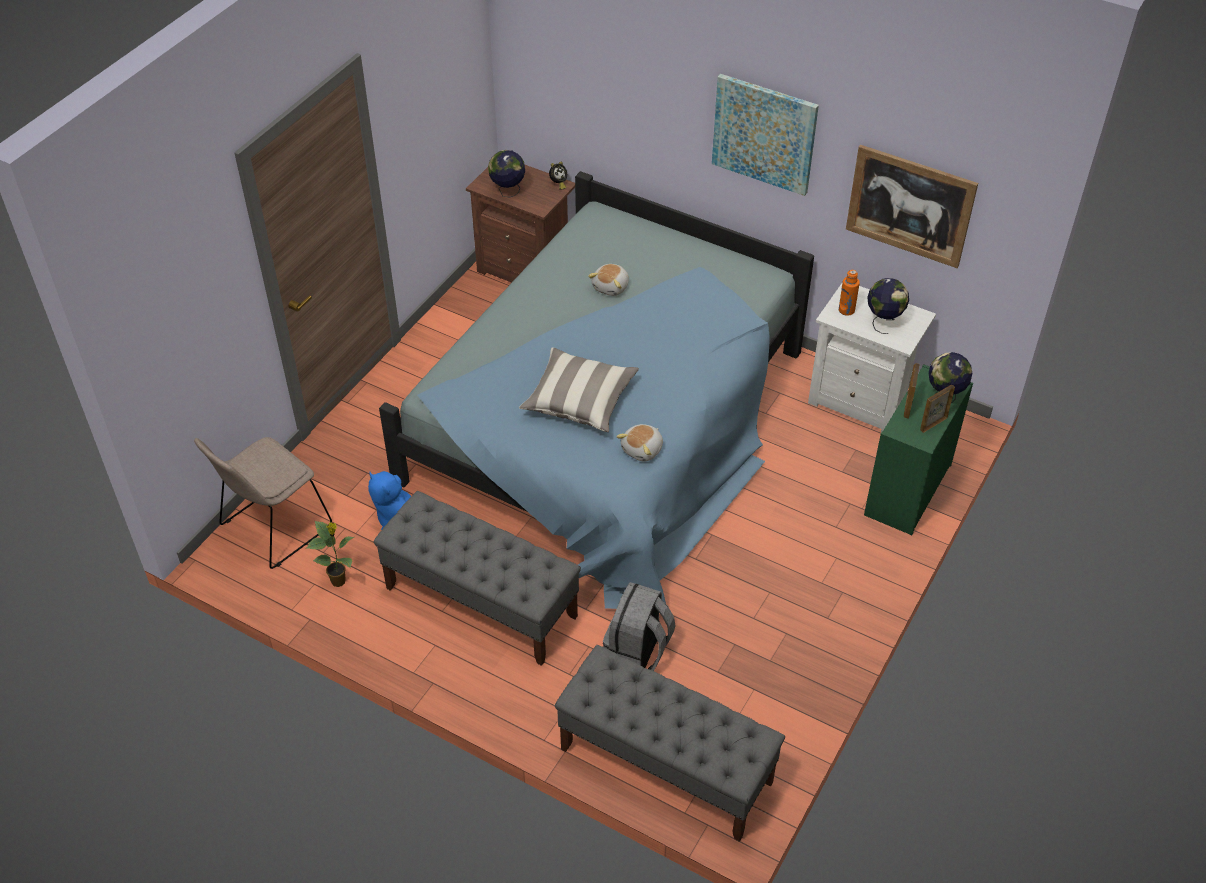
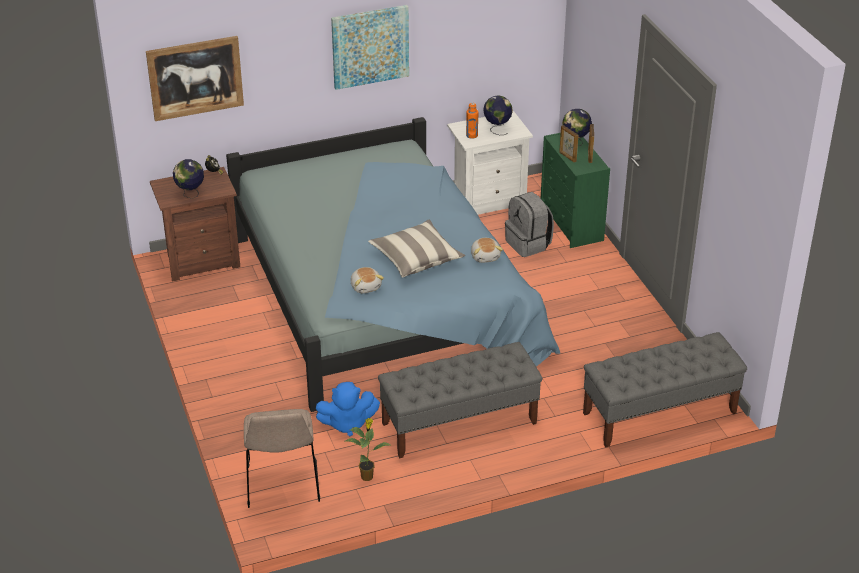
camera: 50 degrees left, 10 degrees down
plush toy [588,264,629,296] -> plush toy moved to [351,267,384,294]
grey backpack [603,582,675,671] -> grey backpack moved to [505,192,554,257]
picture [846,145,978,268] -> picture moved to [146,36,244,121]

